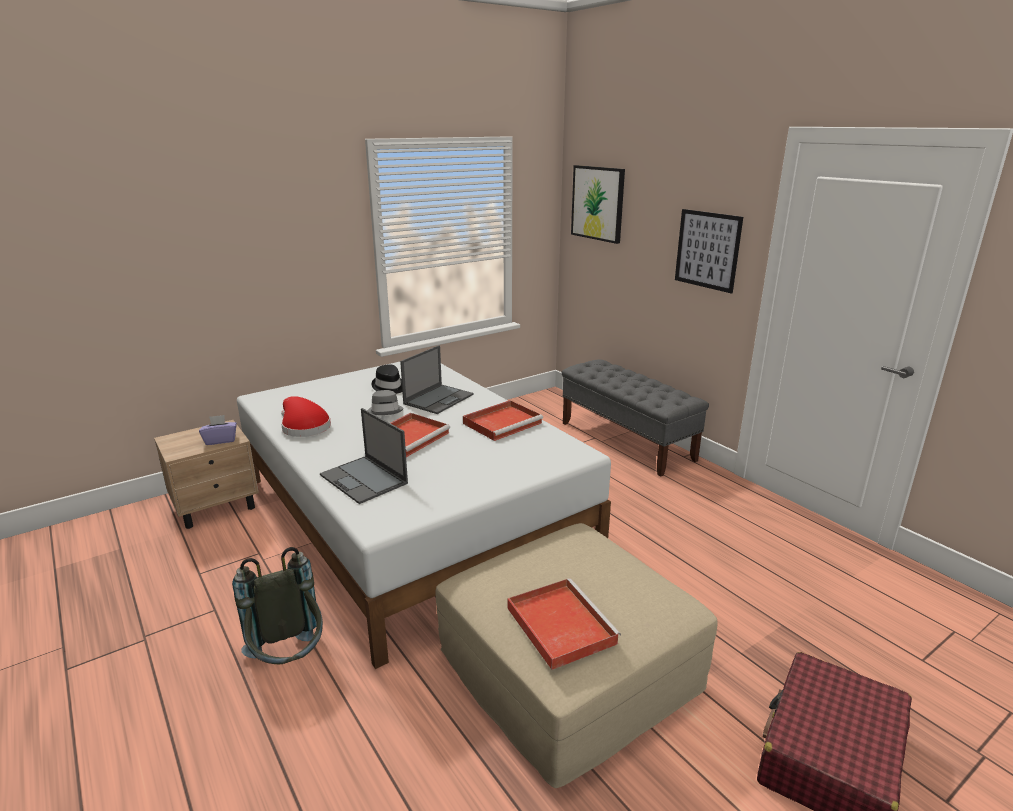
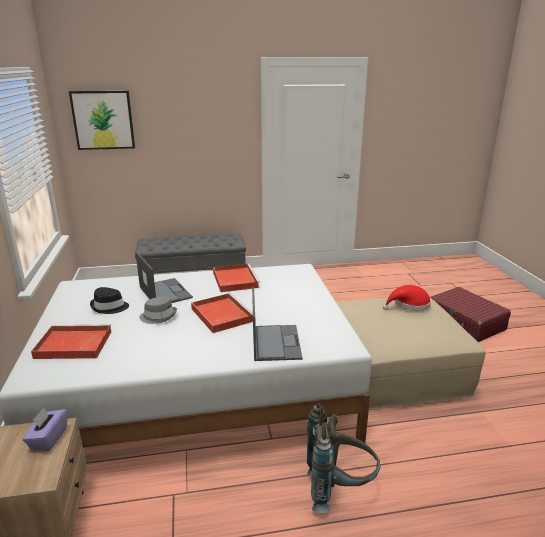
camera: 65 degrees left, 0 degrees up
red hat [281,396,331,437] -> red hat moved to [383,285,431,311]
laptop [320,408,408,504] -> laptop turned 75 degrees counterclockwise [252,287,303,361]
red tray [507,578,621,670] -> red tray moved to [31,325,111,359]
picture [675,209,743,293] -> none

